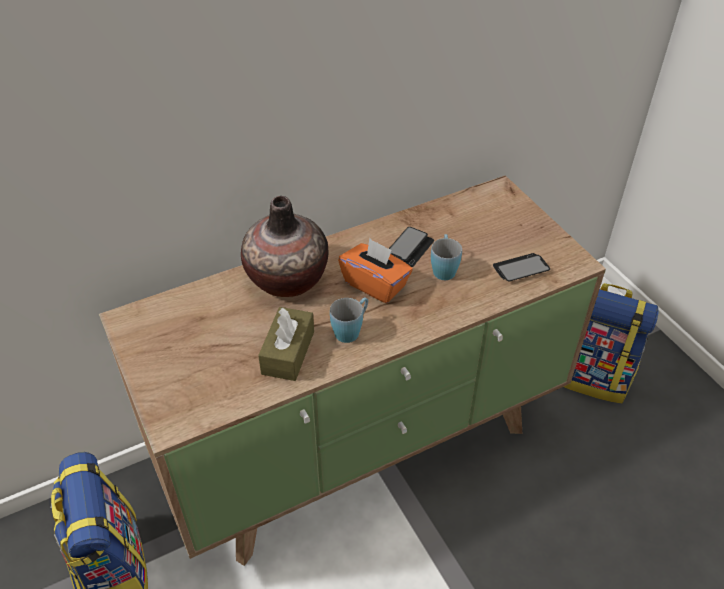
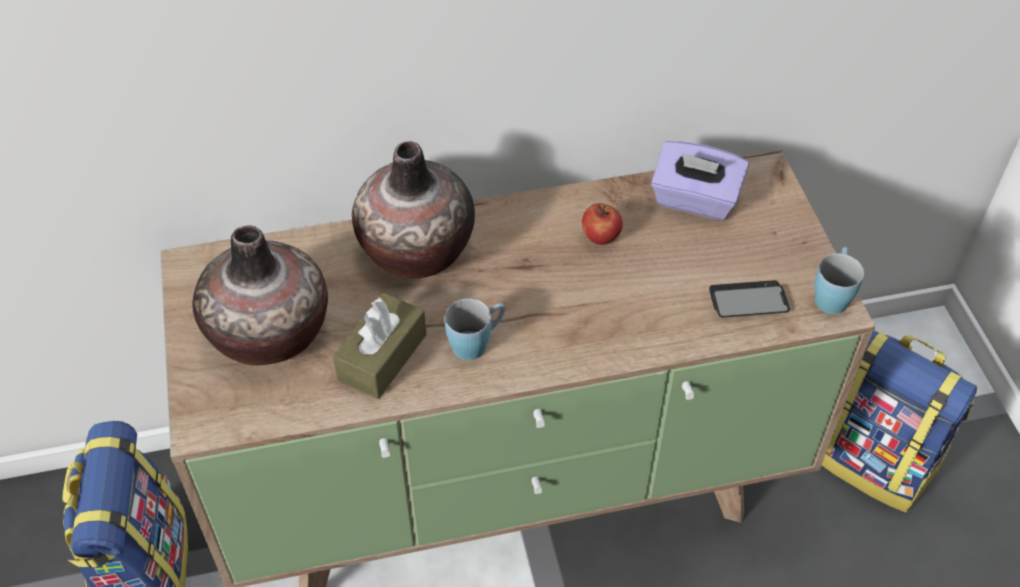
camera: 15 degrees right, 5 degrees up
orange tissue box [338,238,413,303] -> none
phone [389,227,434,267] -> apple [582,203,623,245]
blue mug [431,234,462,280] -> blue mug moved to [815,247,864,314]
none -> vase [193,225,328,366]
none -> purple tissue box [651,141,749,220]

